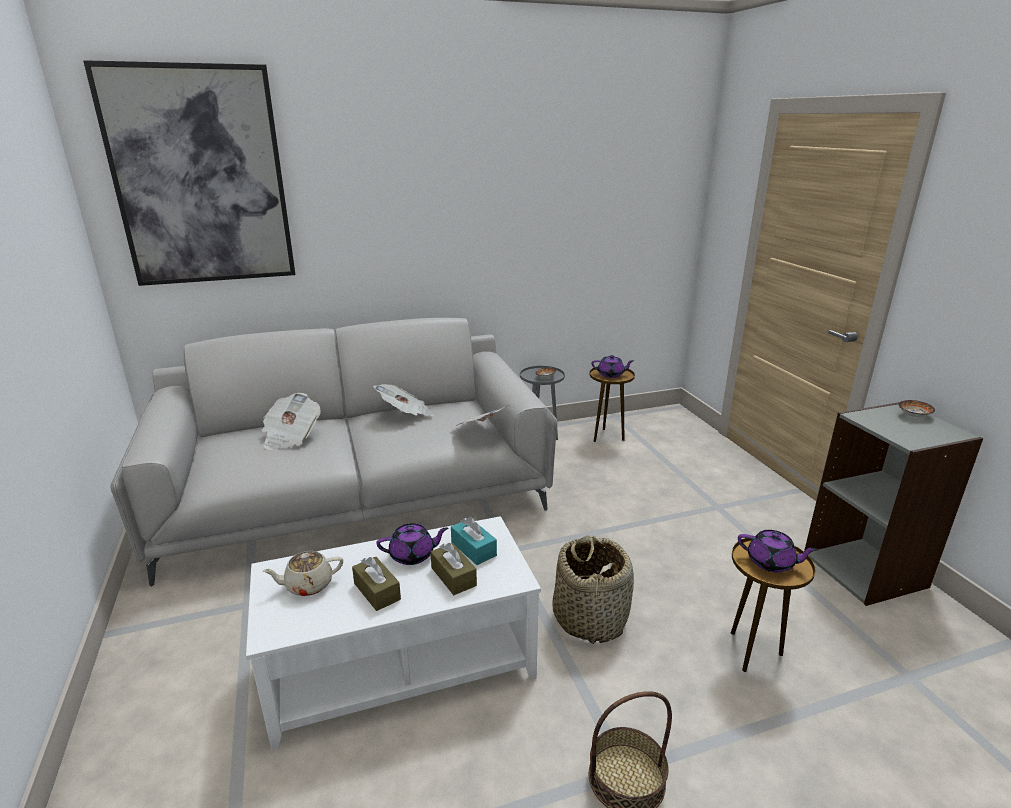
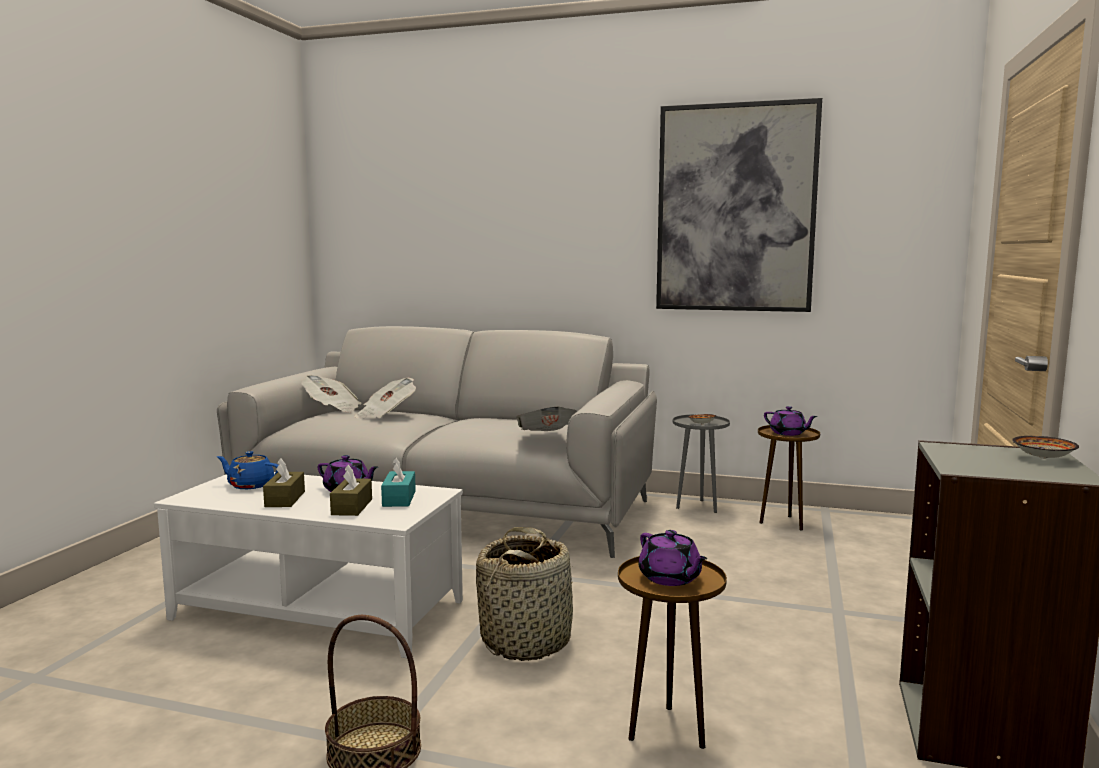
camera: 35 degrees right, 15 degrees down
picture [83,60,296,286] -> picture moved to [656,98,822,312]
beige teapot [263,551,343,596] -> blue teapot [217,451,279,489]
newspaper [373,384,434,417] -> newspaper moved to [301,375,361,413]

